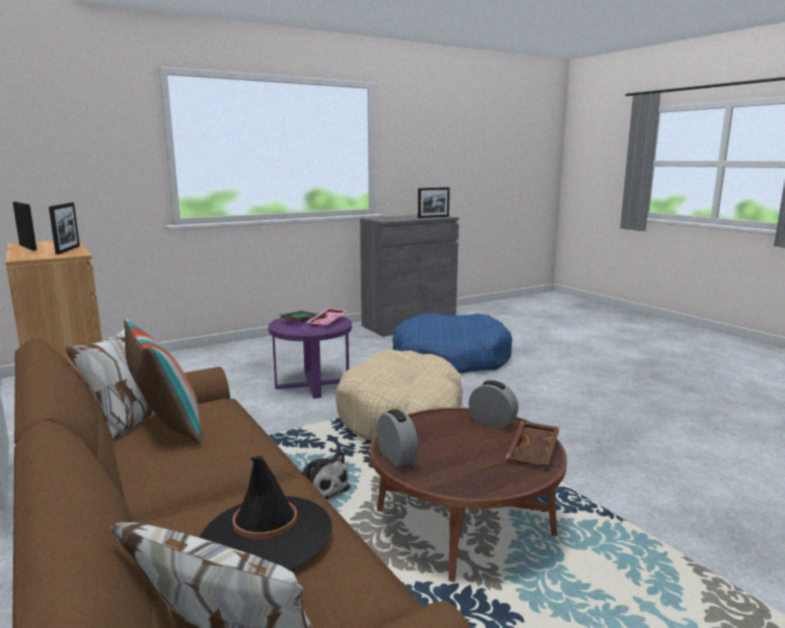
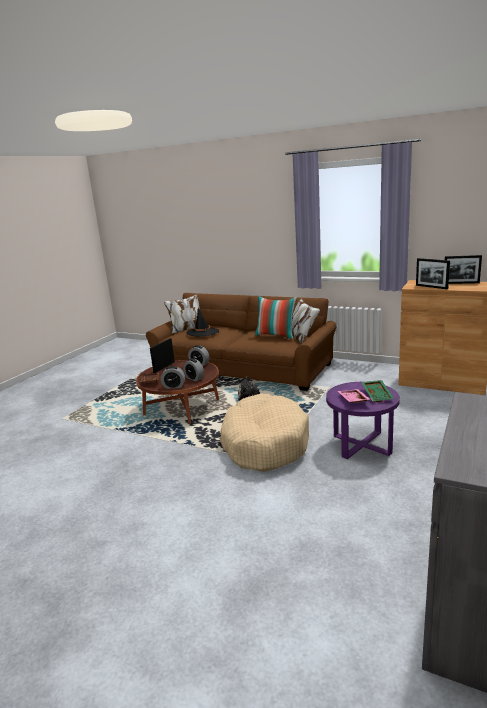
camera: 150 degrees right, 5 degrees up
blue dog bed [392,313,512,373] -> none
picture frame [418,187,450,218] -> picture frame moved to [150,338,175,373]
none -> alarm clock [183,358,204,381]

